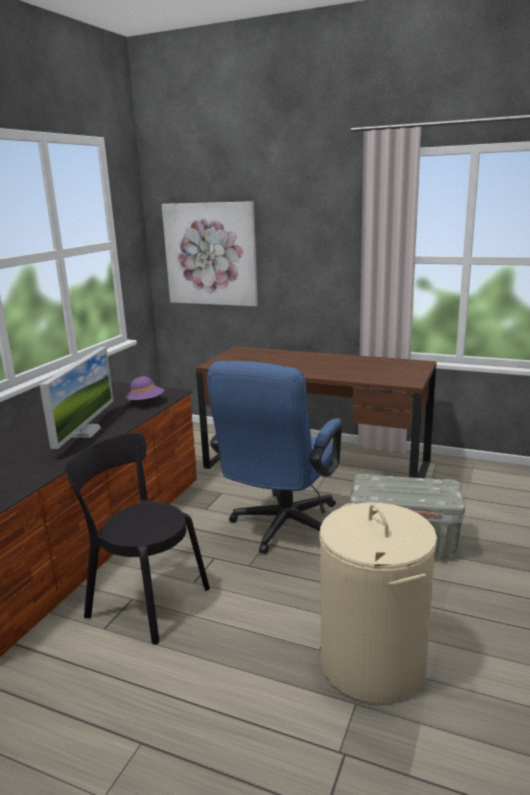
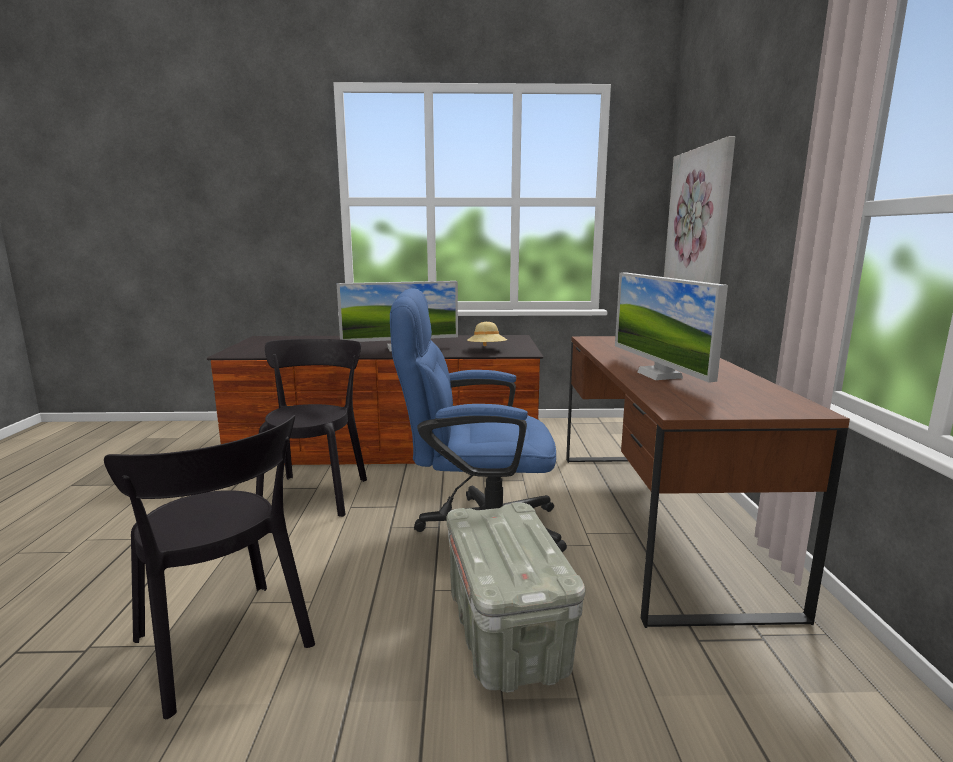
camera: 65 degrees right, 5 degrees down
purple hat [125,376,164,401] -> beige hat [467,322,507,346]
beige laundry basket [319,503,437,704] -> black chair [104,415,315,719]
none -> monitor [615,273,728,383]

